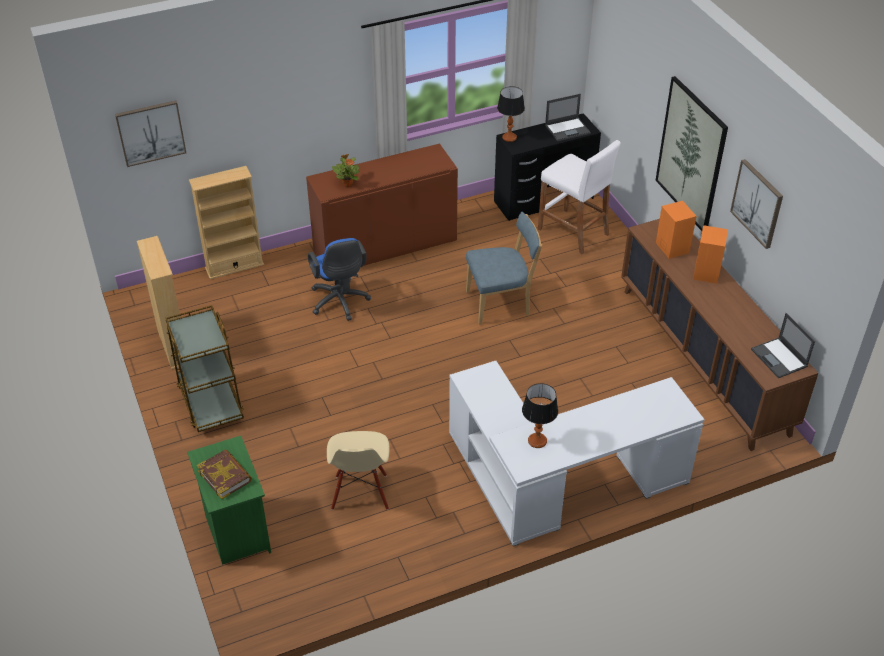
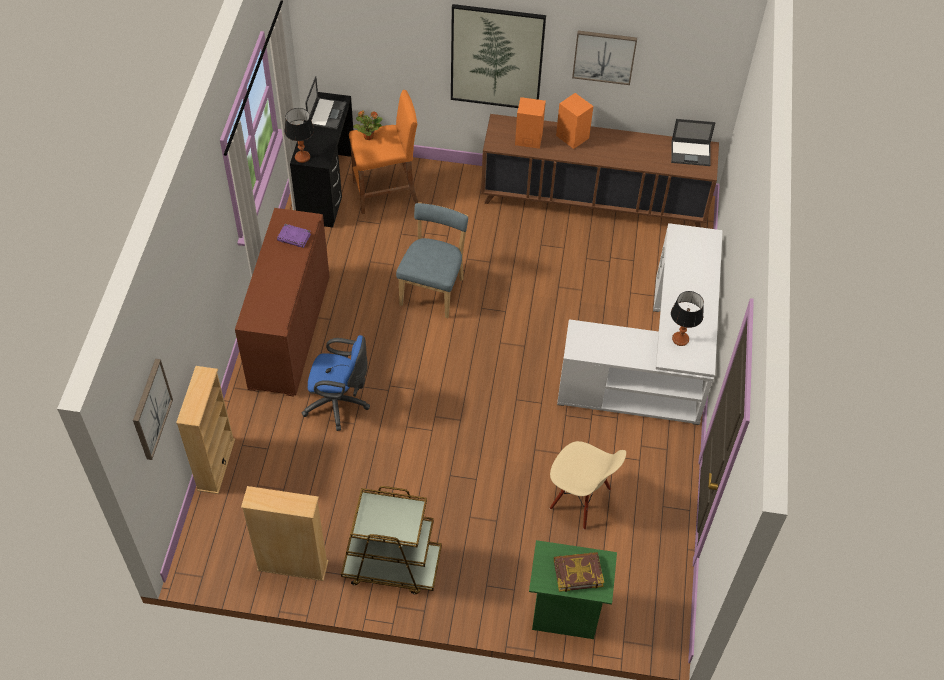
camera: 60 degrees left, 10 degrees up
potted plant [332,154,359,187] -> potted plant moved to [353,110,383,140]
white stool [538,140,621,255] -> orange stool [349,90,419,214]
none -> purple book [277,224,311,248]

